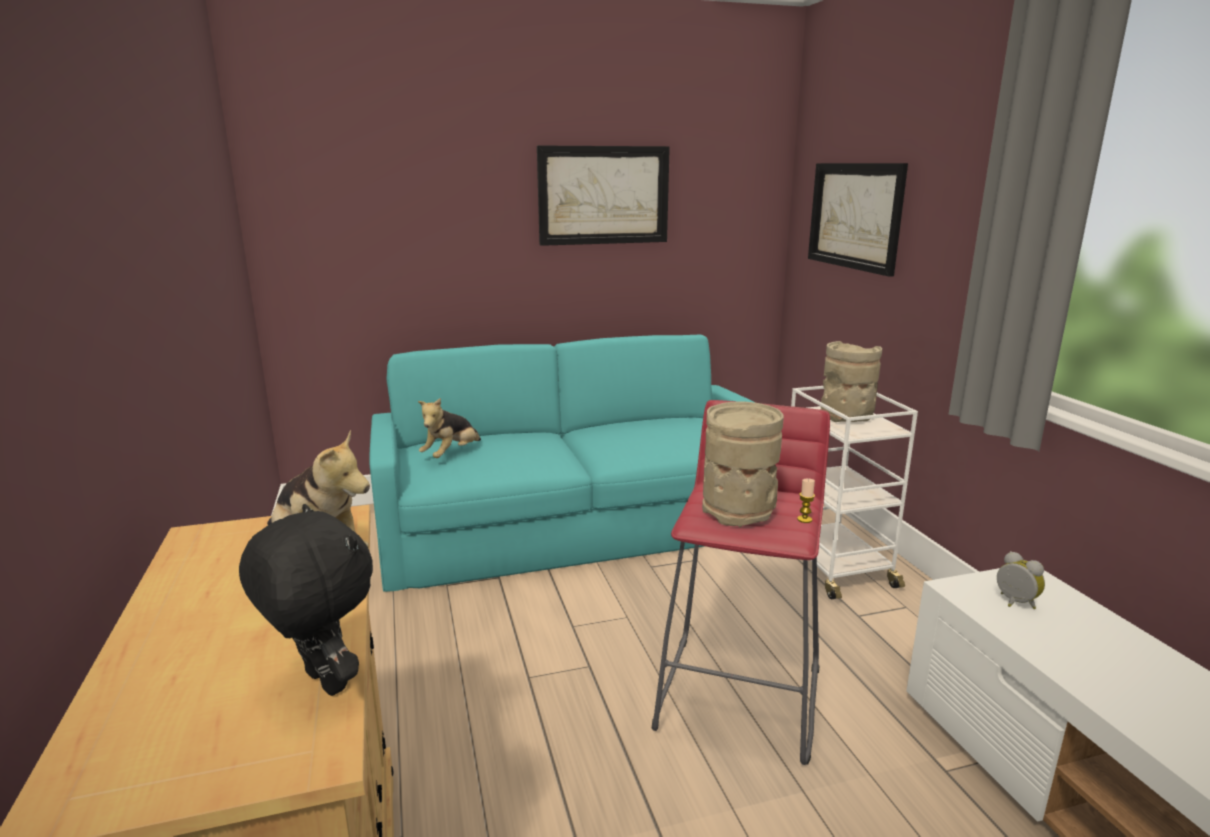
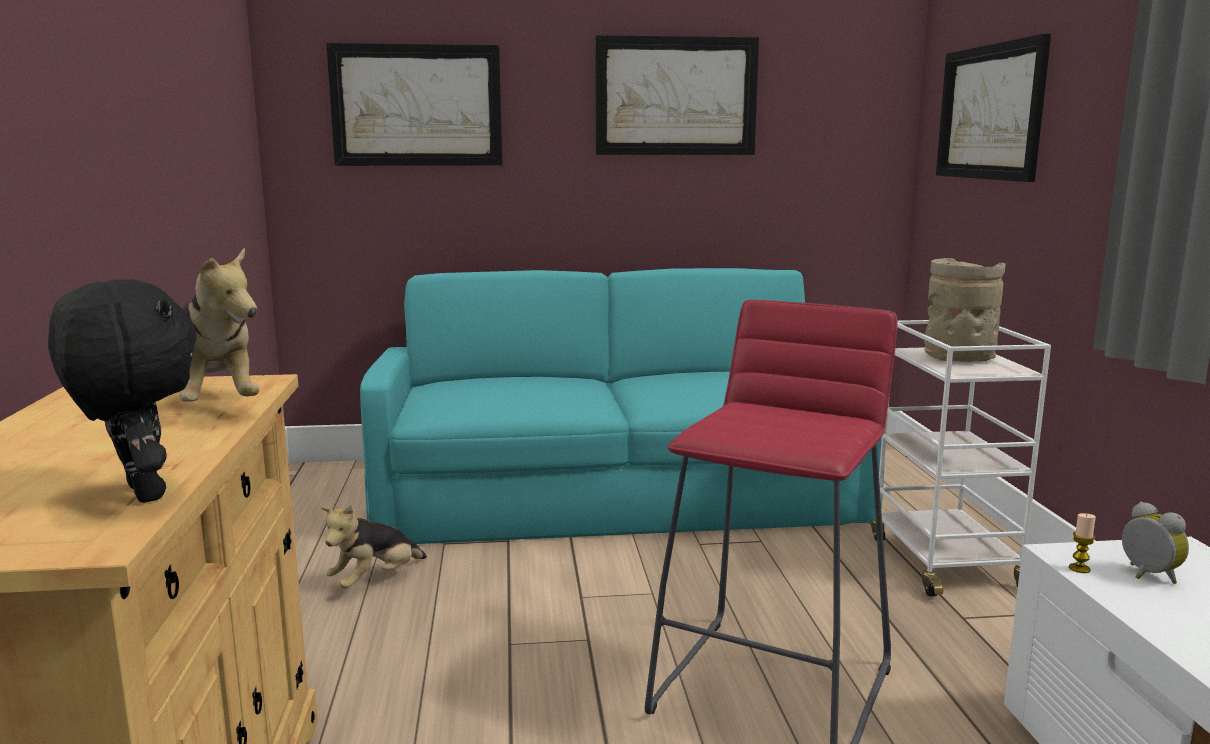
camera: 10 degrees right, 5 degrees down
plush toy [418,398,481,458] -> plush toy moved to [321,505,427,589]
beige vase [702,401,784,527] -> none
candle [797,479,815,523] -> candle moved to [1069,513,1096,573]
none -> picture [326,43,502,166]

